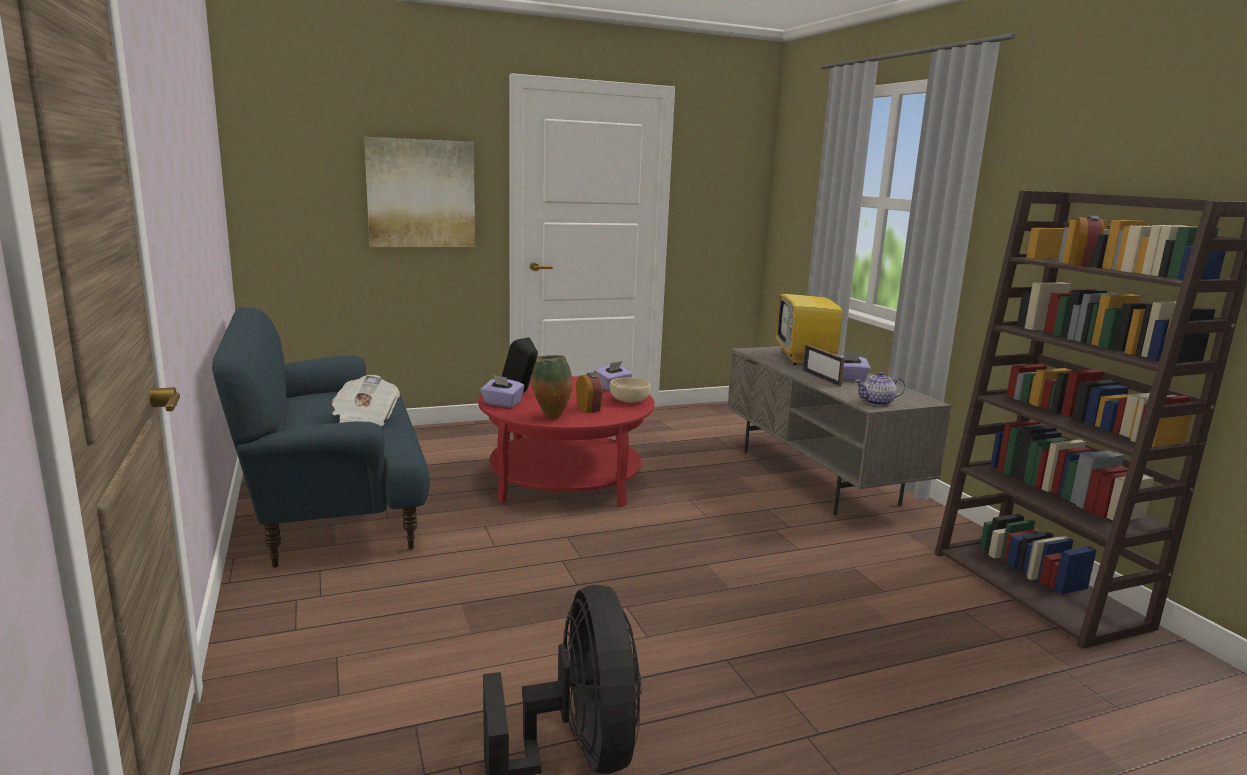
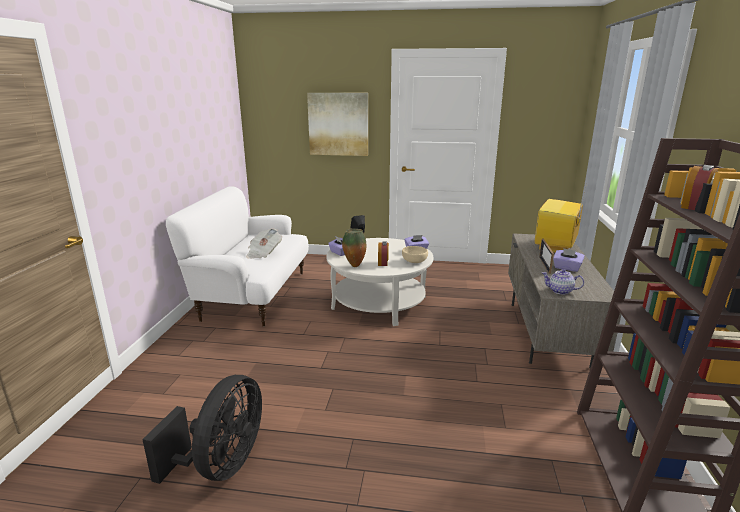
camera: 30 degrees right, 5 degrees up
blue sofa [212,307,430,568] -> white sofa [166,186,309,327]
red coffee table [478,376,655,507] -> white coffee table [326,238,434,326]

